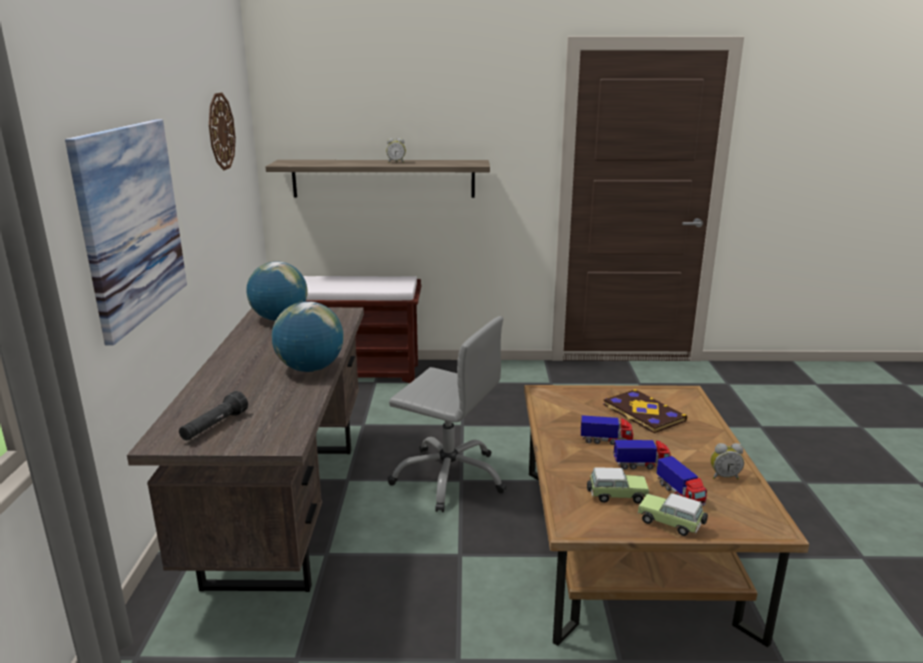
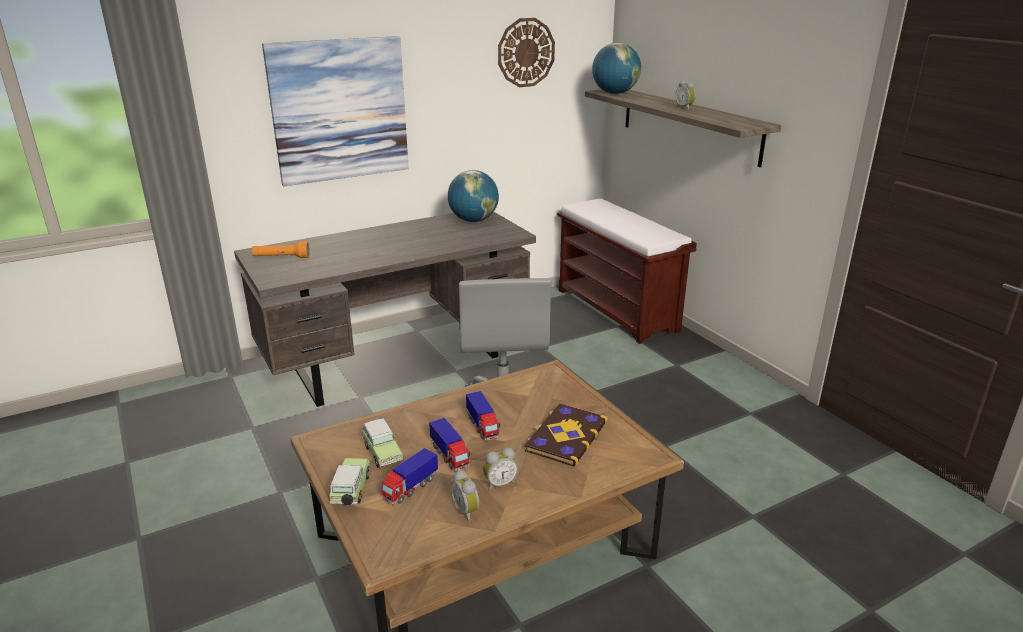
camera: 60 degrees right, 5 degrees up
black flashlight [179,391,248,440] -> orange flashlight [252,241,310,258]
globe [272,301,344,372] -> globe moved to [592,43,641,94]
none -> alarm clock [483,448,518,491]

